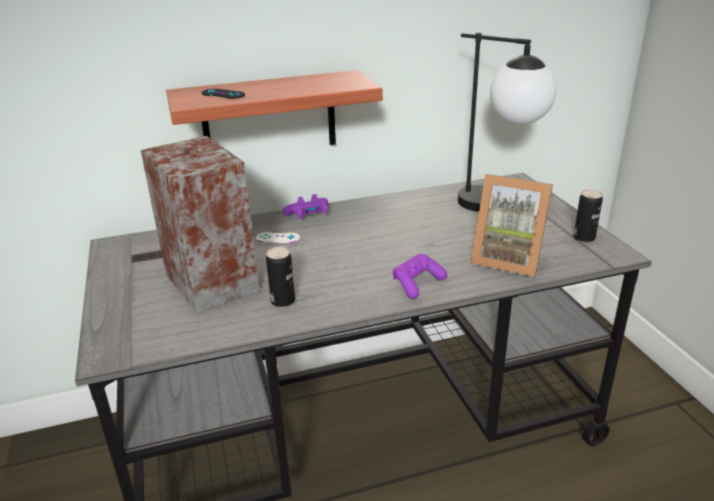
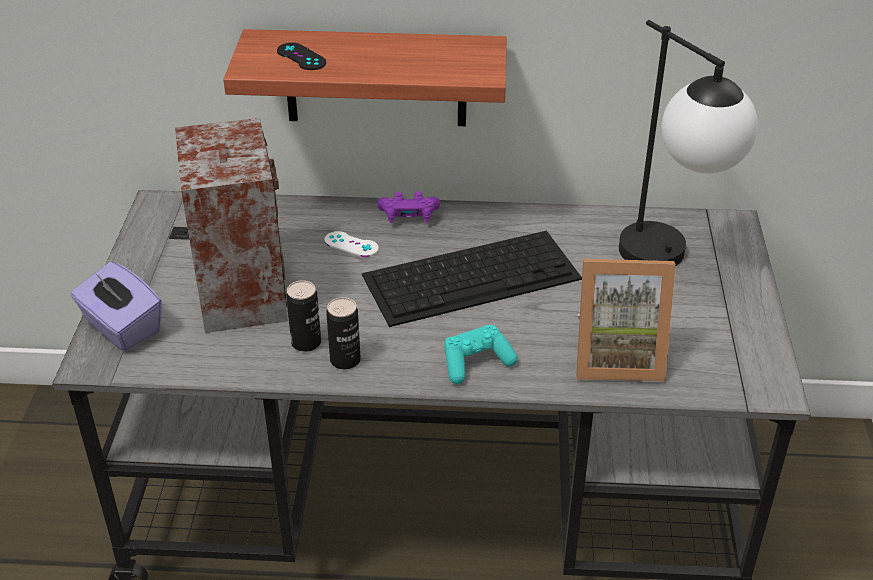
camera: 20 degrees right, 10 degrees up
purple game controller [393,254,447,299] -> turquoise game controller [444,325,518,384]
picture frame [471,174,553,277] -> picture frame turned 45 degrees counterclockwise [576,259,676,382]
can [574,189,603,242] -> can moved to [326,297,361,369]
none -> purple tissue box [70,262,162,351]
none -> keyboard [362,230,582,327]

